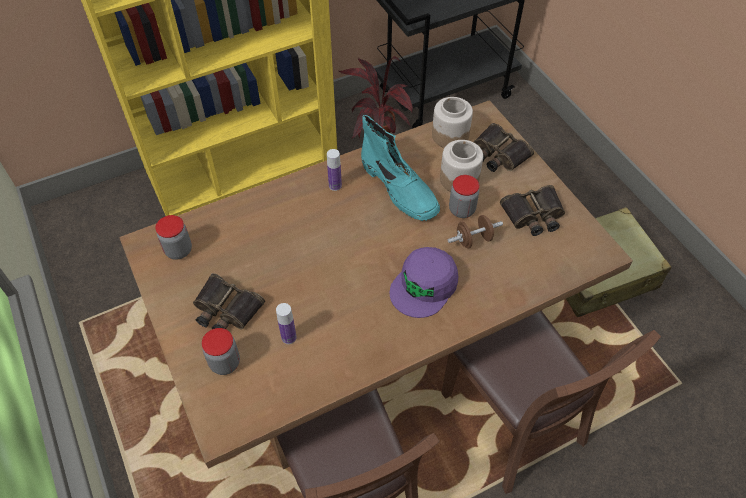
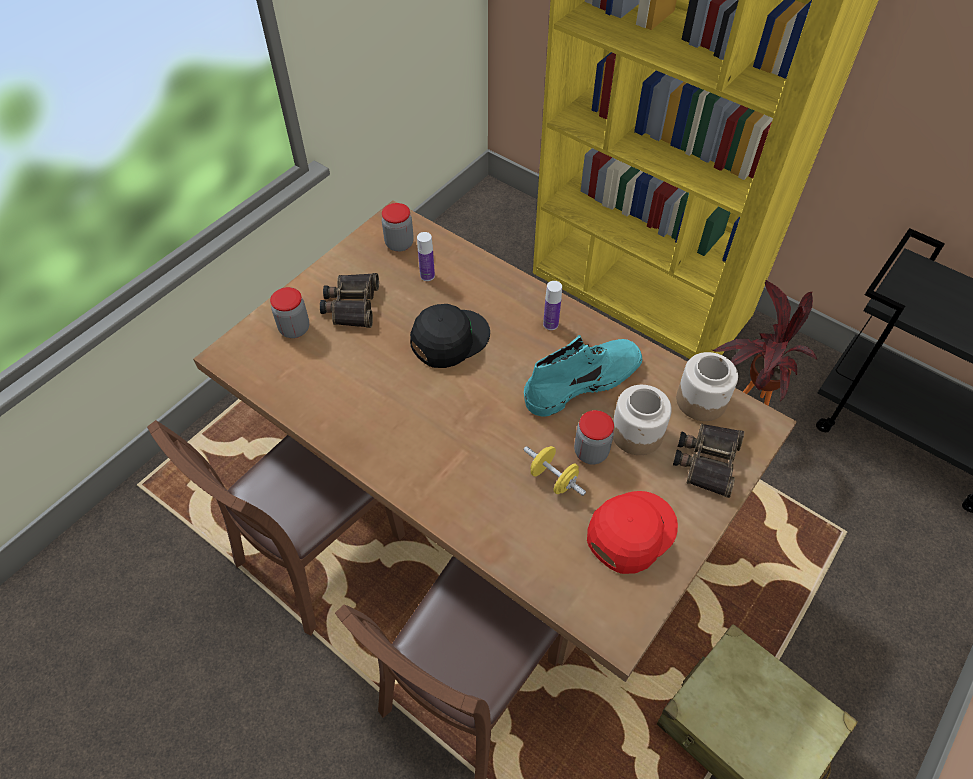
camera: 65 degrees right, 0 degrees up
bottle [276,303,297,344] -> bottle moved to [417,232,435,281]
turquoise boot [361,115,440,221] -> turquoise boot turned 150 degrees counterclockwise [524,335,642,417]
purple cap [390,247,459,318] -> none
brown dumbbell [448,215,503,248] -> yellow dumbbell [523,446,586,496]
binoculars [500,185,565,236] -> red cap [587,491,678,574]
none -> black cap [410,304,490,368]

